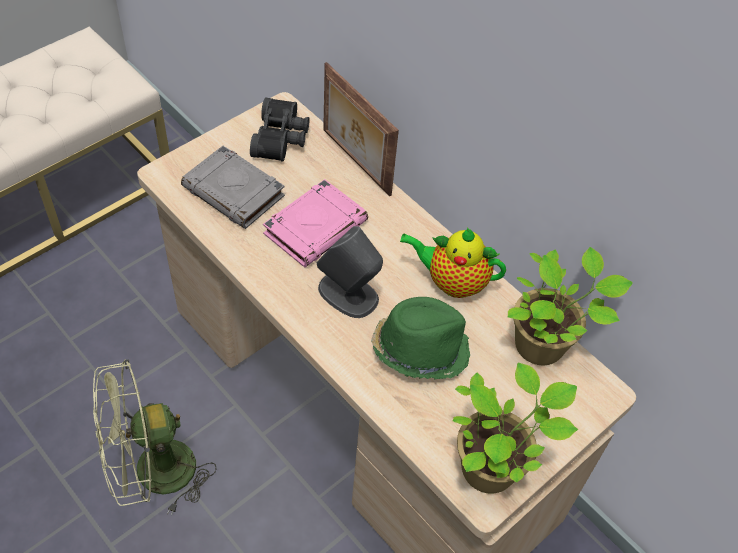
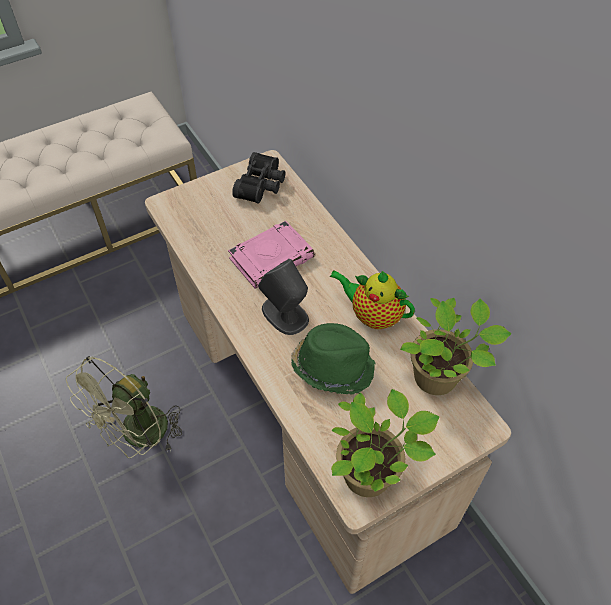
camera: 15 degrees right, 0 degrees up
green fan [93,360,216,516] -> green fan turned 45 degrees counterclockwise [66,356,182,458]
grey book [181,146,285,229] -> none
picture frame [323,62,399,196] -> none

